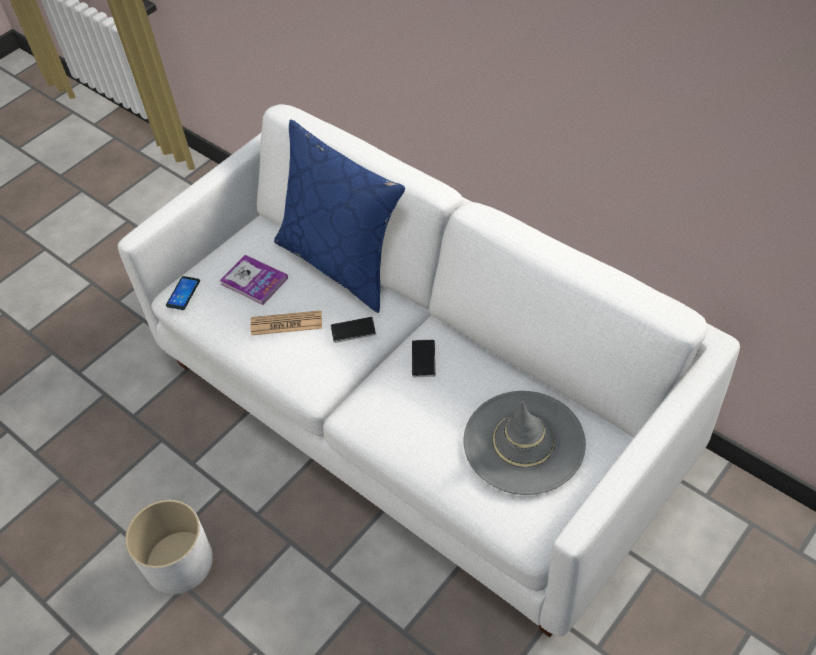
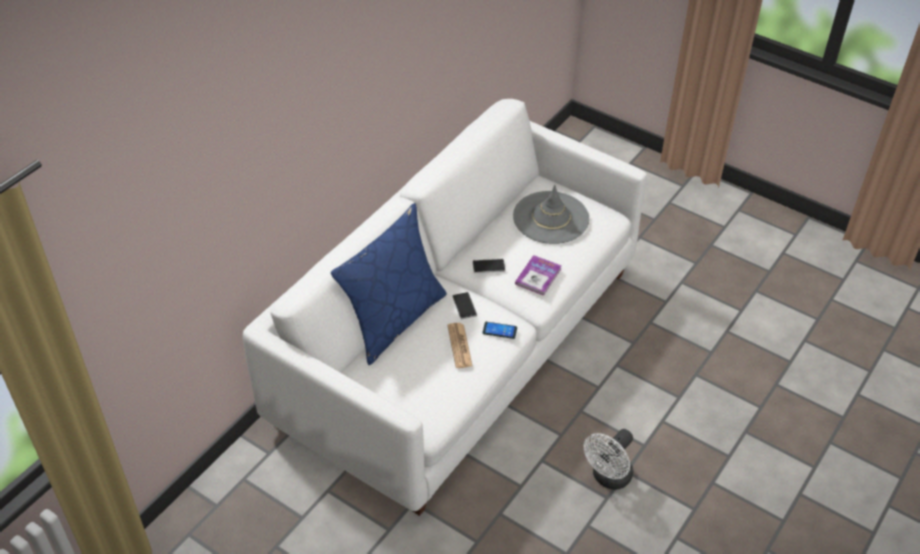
camera: 100 degrees left, 5 degrees down
white planter [125,500,213,594] -> white fan [584,429,633,490]
phone [166,276,200,310] -> phone moved to [482,322,517,339]
book [220,255,288,305] -> book moved to [515,255,561,296]

